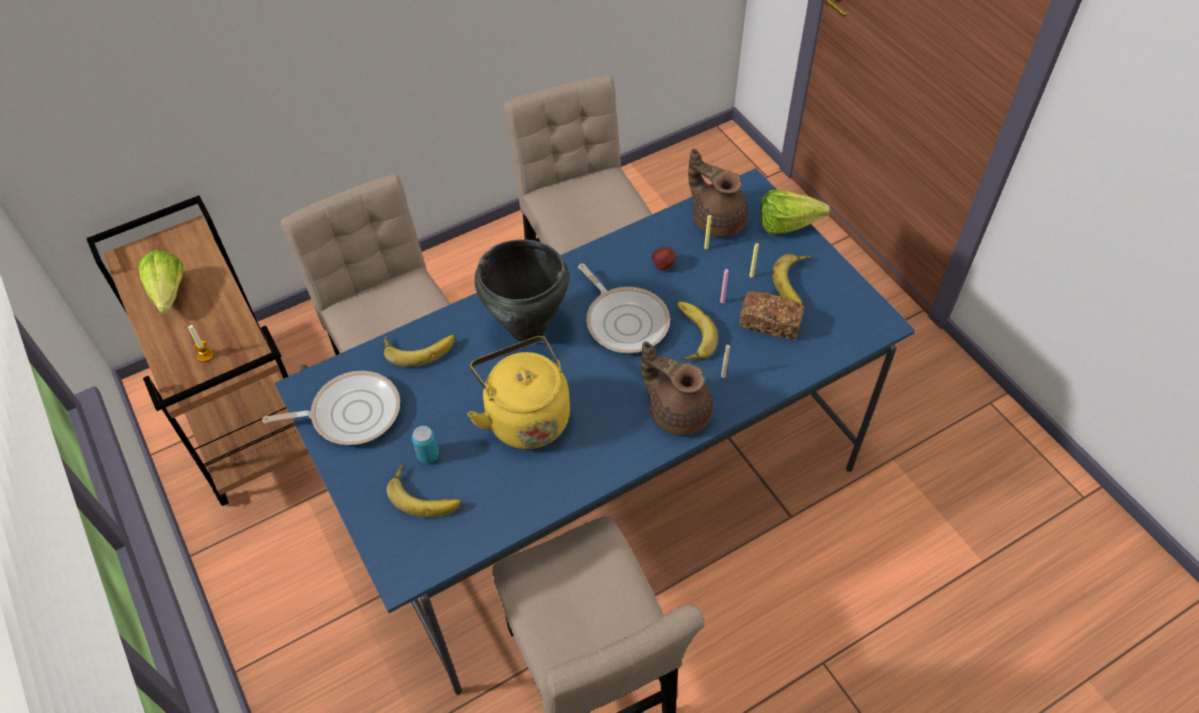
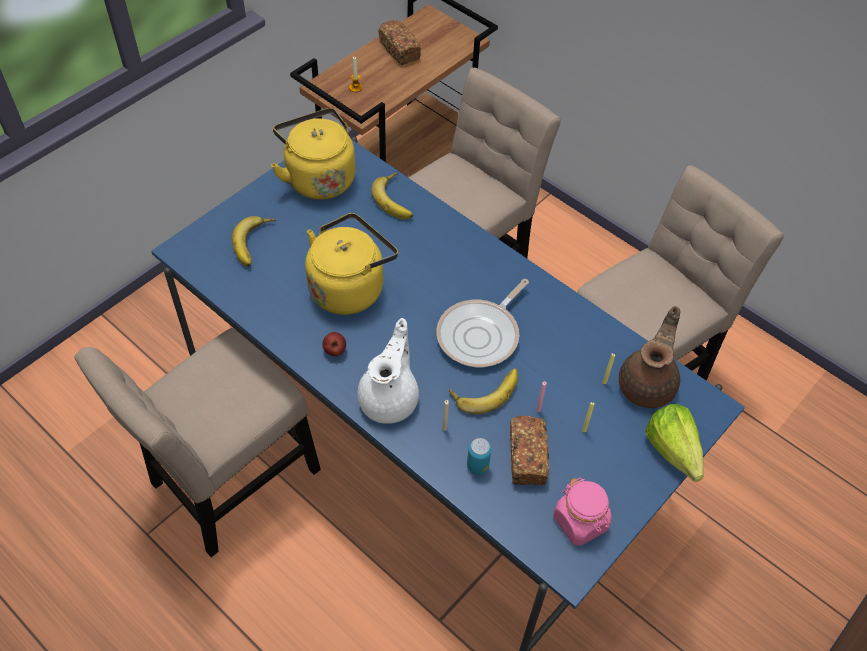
camera: 70 degrees right, 0 degrees up
lettuce [138,250,183,315] -> bread [378,20,421,65]
frying pan [262,371,400,445] -> yellow kettle [271,108,355,200]
can [412,426,439,463] -> can moved to [467,438,491,475]
black cooking pot [475,239,569,342] -> none
brown teapot [641,341,713,435] -> white teapot [358,318,419,424]
apple [652,247,676,270] -> apple moved to [322,332,346,356]
banana [772,254,812,304] -> none
none -> pink jar [553,477,612,546]

